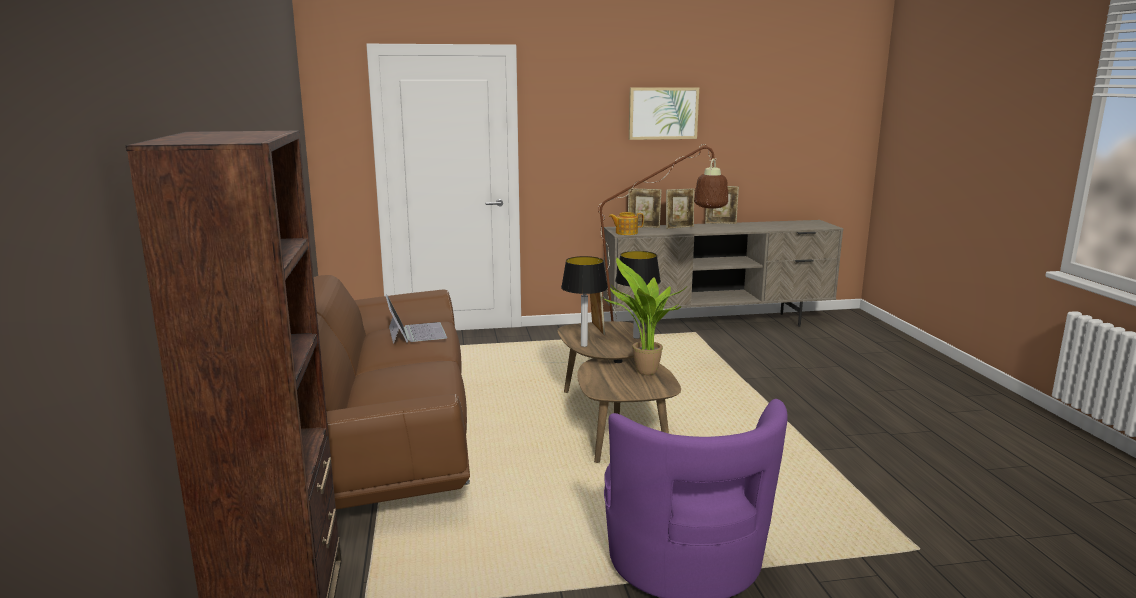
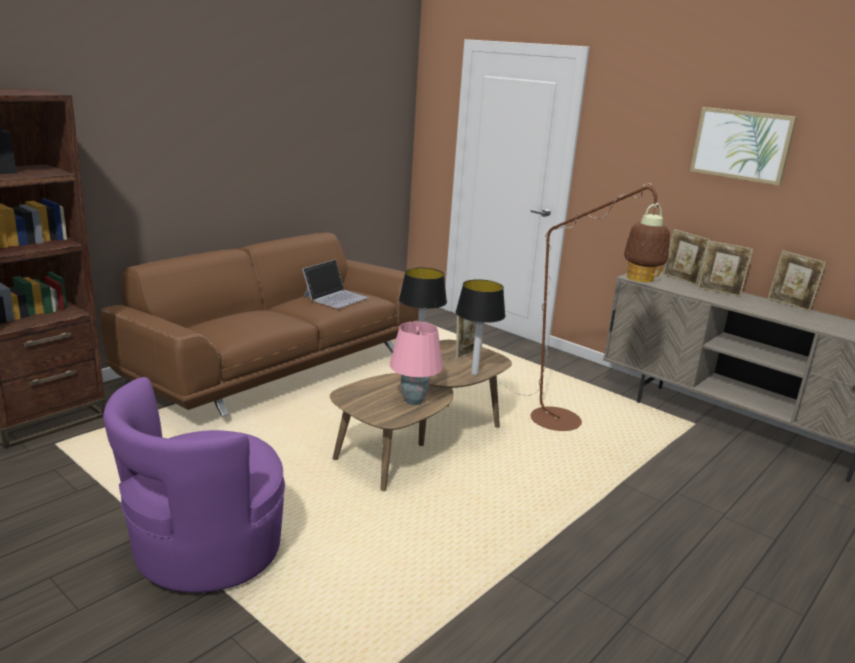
camera: 50 degrees right, 5 degrees up
potted plant [603,258,688,375] -> pink table lamp [390,321,443,405]

